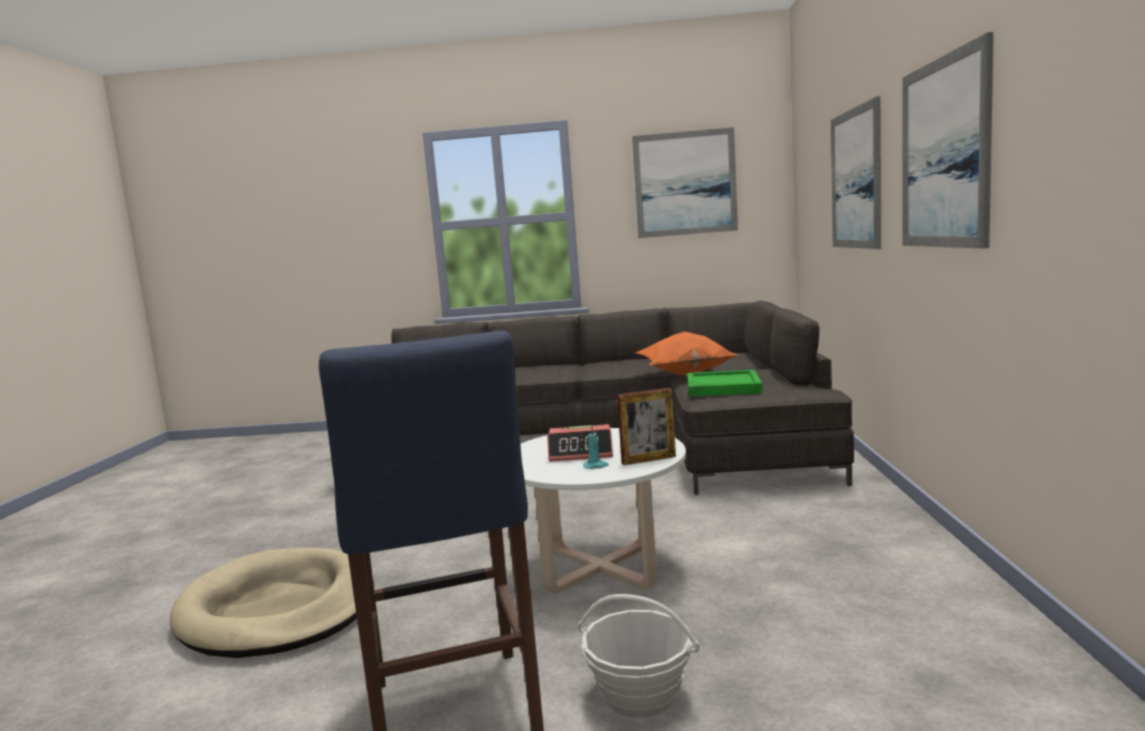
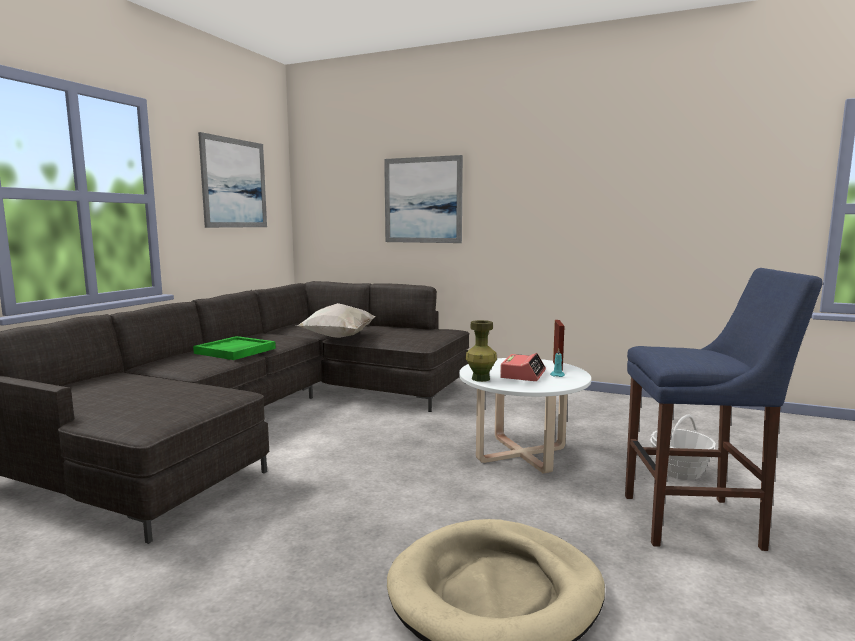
camera: 70 degrees left, 0 degrees up
orange pillow [635,332,740,375] -> white pillow [296,303,376,338]
green tray [687,370,763,397] -> green tray moved to [193,336,276,360]
picture [902,32,994,249] -> none
none -> green vase [466,320,497,382]

